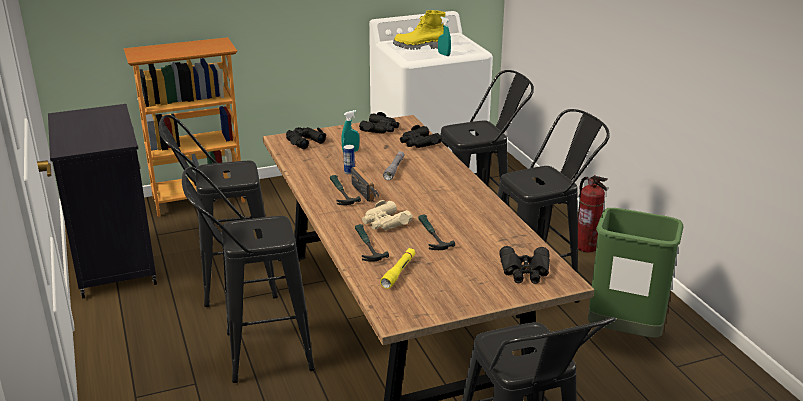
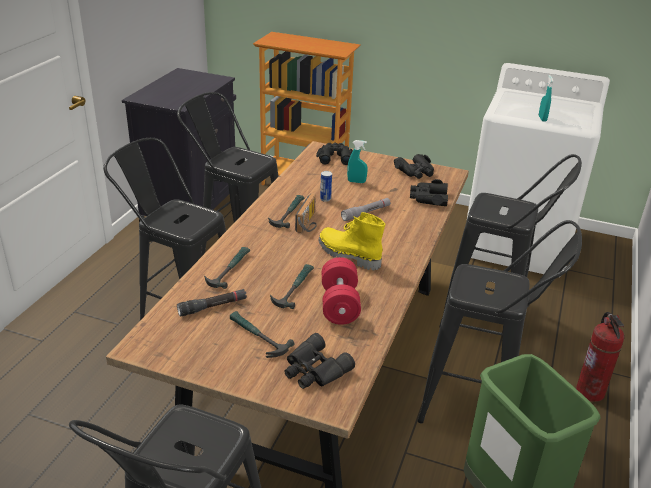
camera: 40 degrees right, 5 degrees up
beige binoculars [362,200,413,230] -> none
yellow flashlight [380,248,416,289] -> black flashlight [177,289,247,317]
yellow boot [393,10,445,50] -> yellow boot moved to [319,212,385,270]
none -> hammer [230,311,294,358]
none -> red dumbbell [322,257,361,325]

